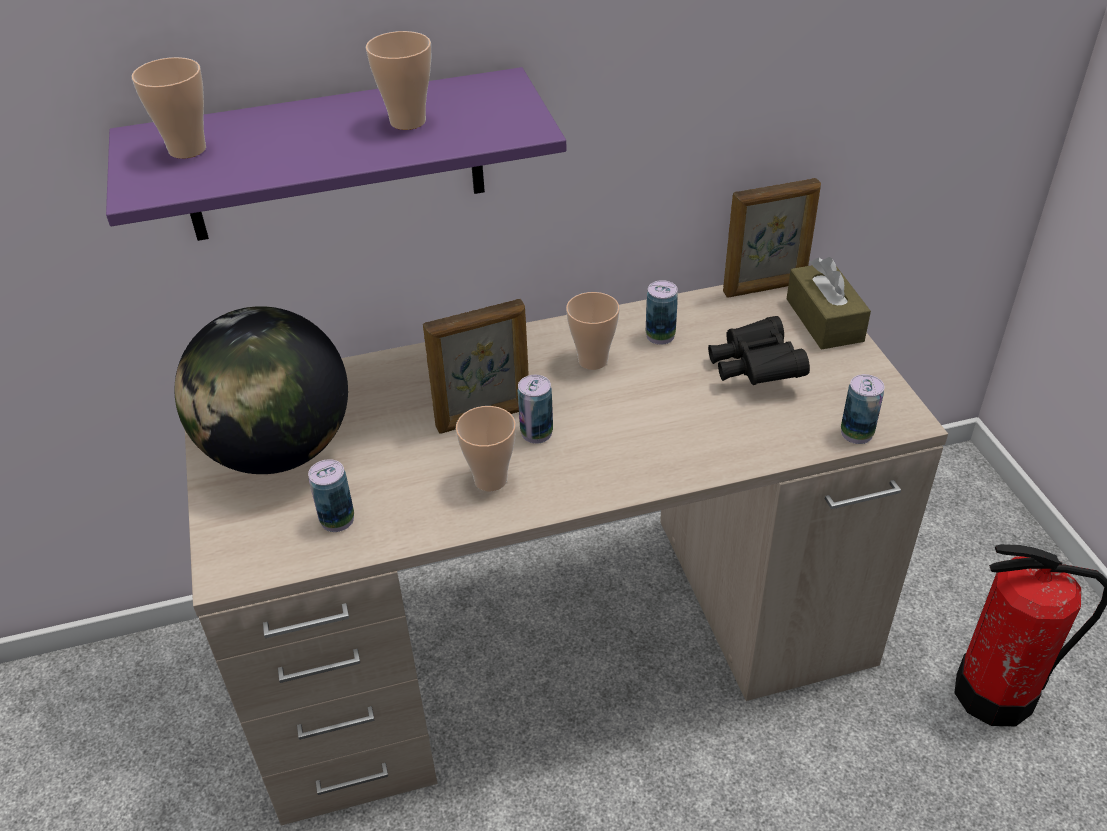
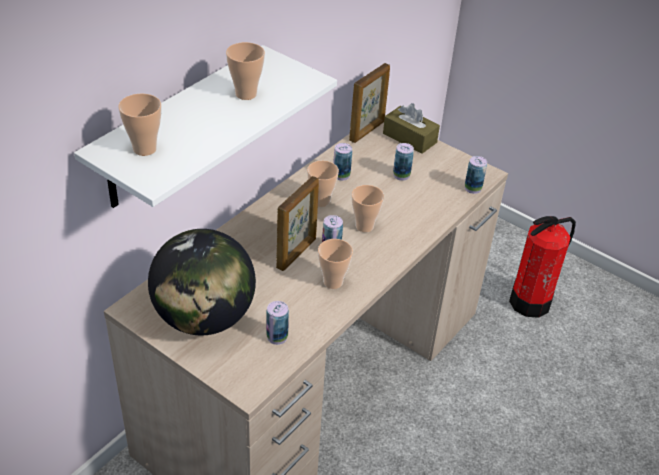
camera: 40 degrees left, 0 degrees up
purple shelf [106,67,566,241] -> white shelf [74,45,337,208]
black binoculars [708,316,810,385] -> can [393,143,414,181]
none -> cup [352,185,384,232]

